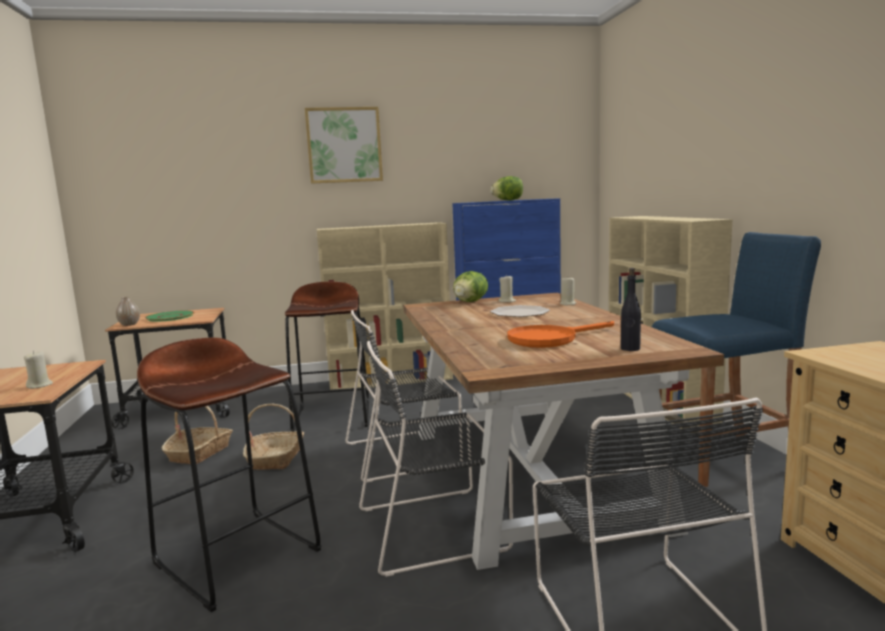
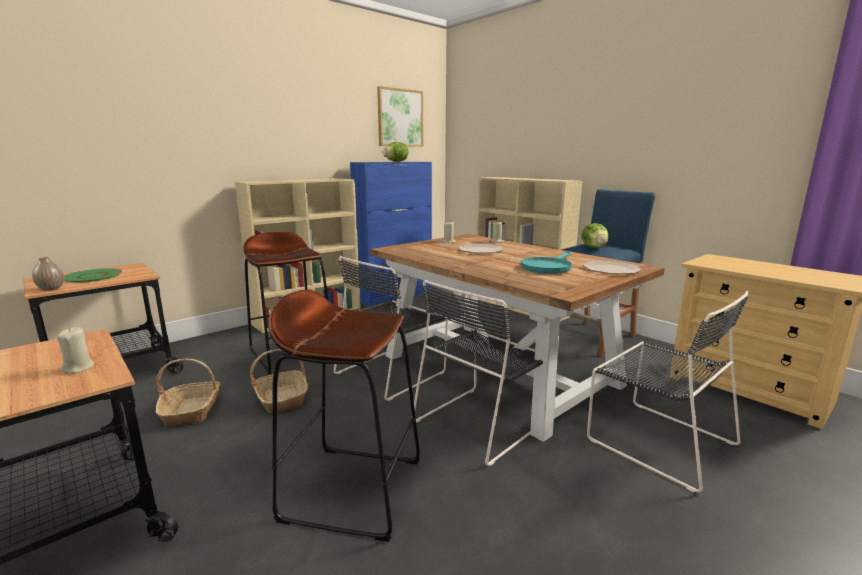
camera: 30 degrees left, 5 degrees up
picture [305,107,383,184] -> picture moved to [377,86,423,147]
lettuce [453,271,488,302] -> lettuce moved to [581,223,609,248]
orange frying pan [507,321,614,348] -> turquoise frying pan [521,252,572,274]
black bottle [621,268,641,351] -> plate [583,261,641,274]

